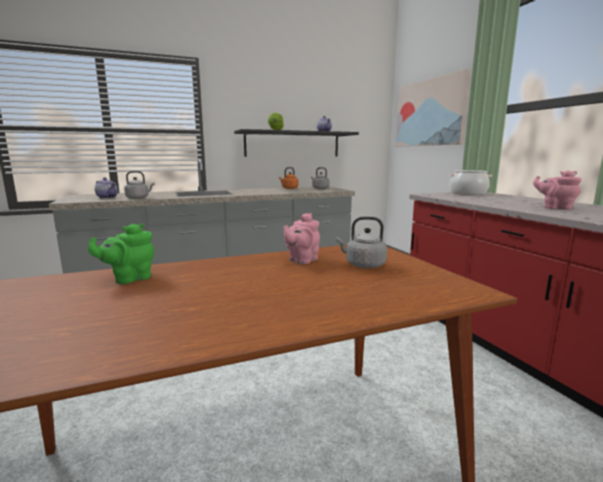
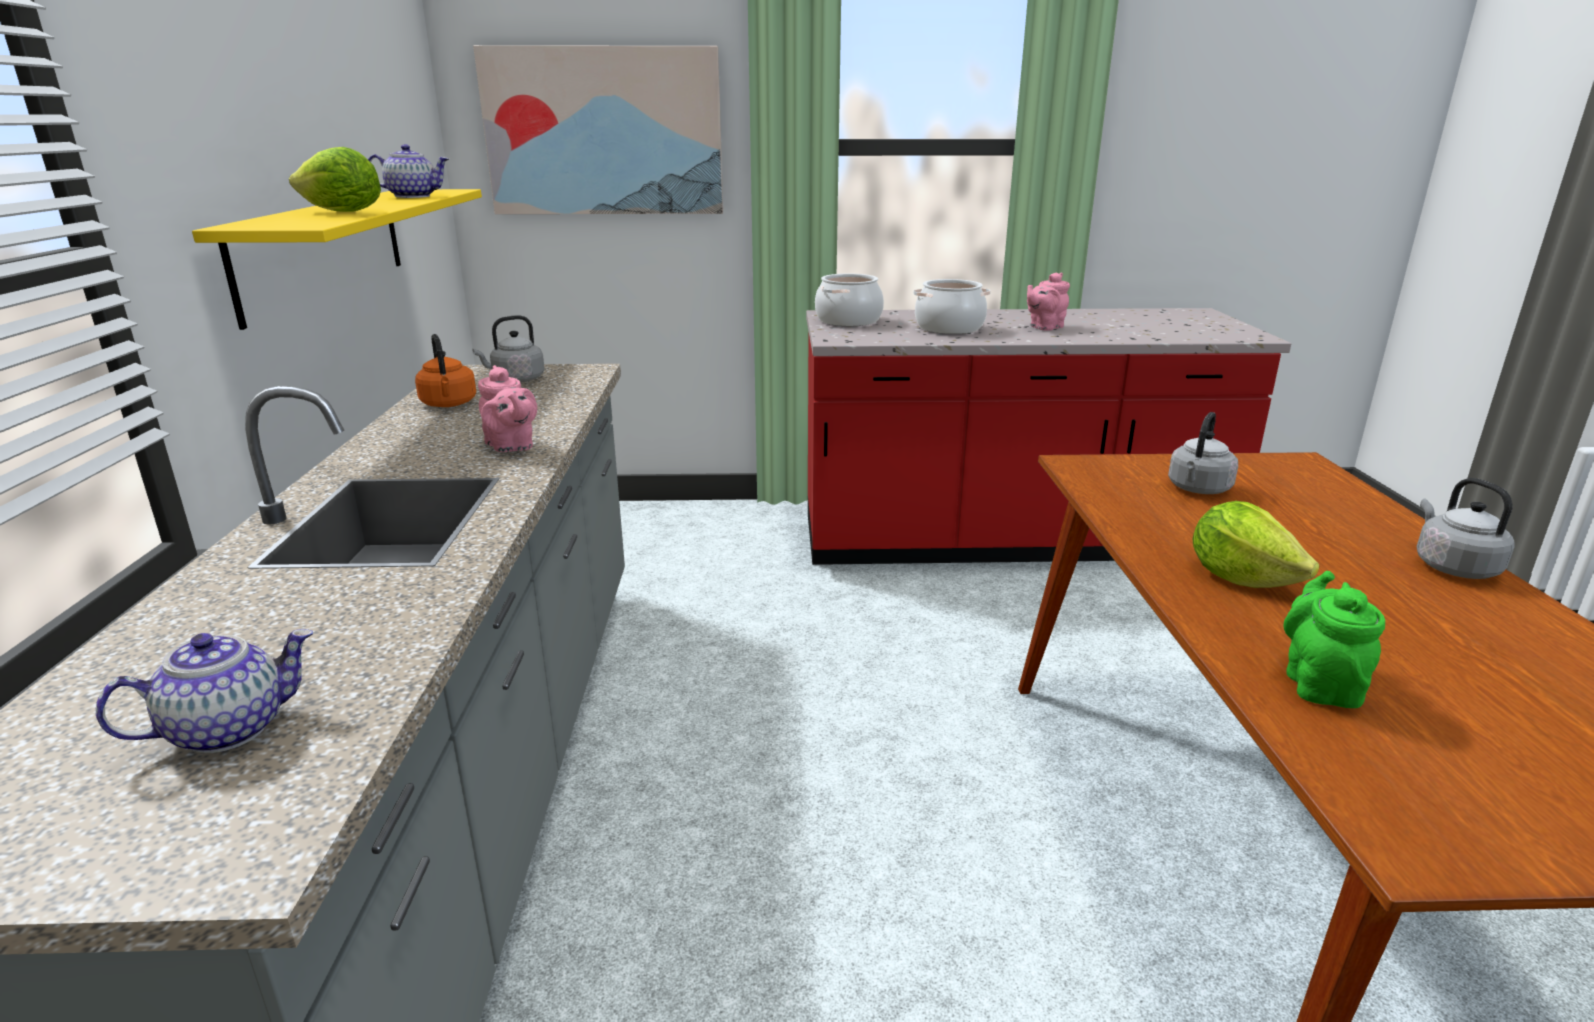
camera: 70 degrees left, 10 degrees up
green teapot [88,224,154,284] -> green teapot turned 150 degrees counterclockwise [1283,571,1385,708]
grey kettle [124,171,154,199] -> grey kettle moved to [1417,478,1514,579]
black shelf [234,129,359,157] -> yellow shelf [192,189,482,330]
pink teapot [283,213,320,264] -> pink teapot moved to [478,365,537,452]
none -> cooking pot [913,279,991,334]
none -> lettuce [1193,501,1319,588]

